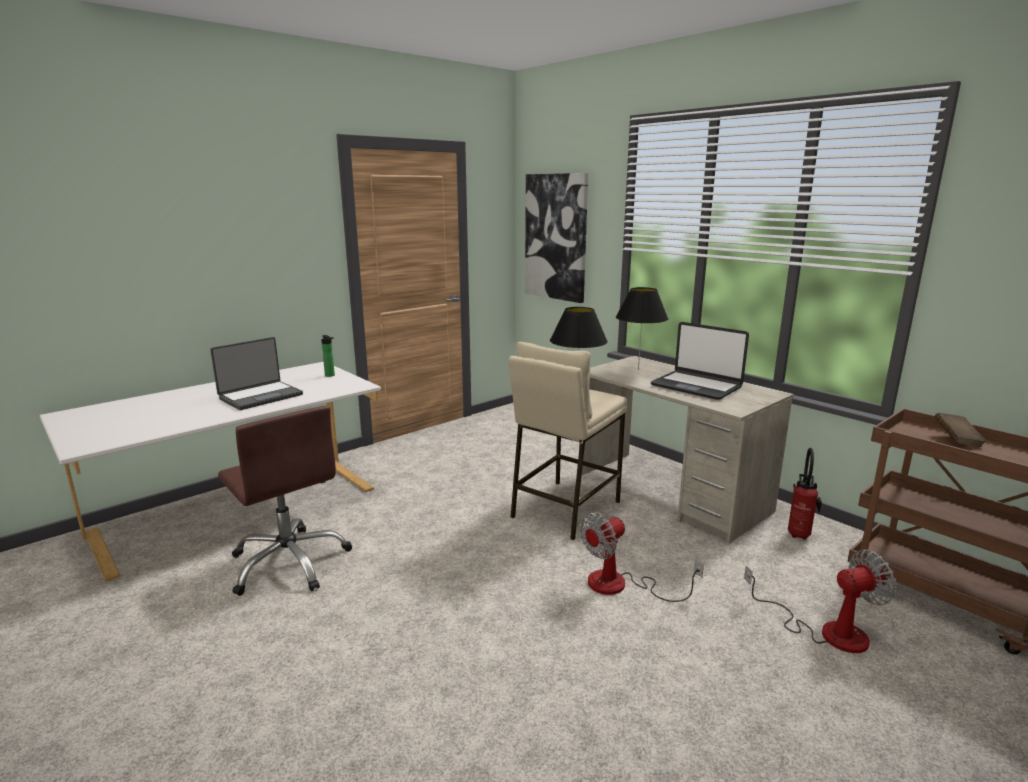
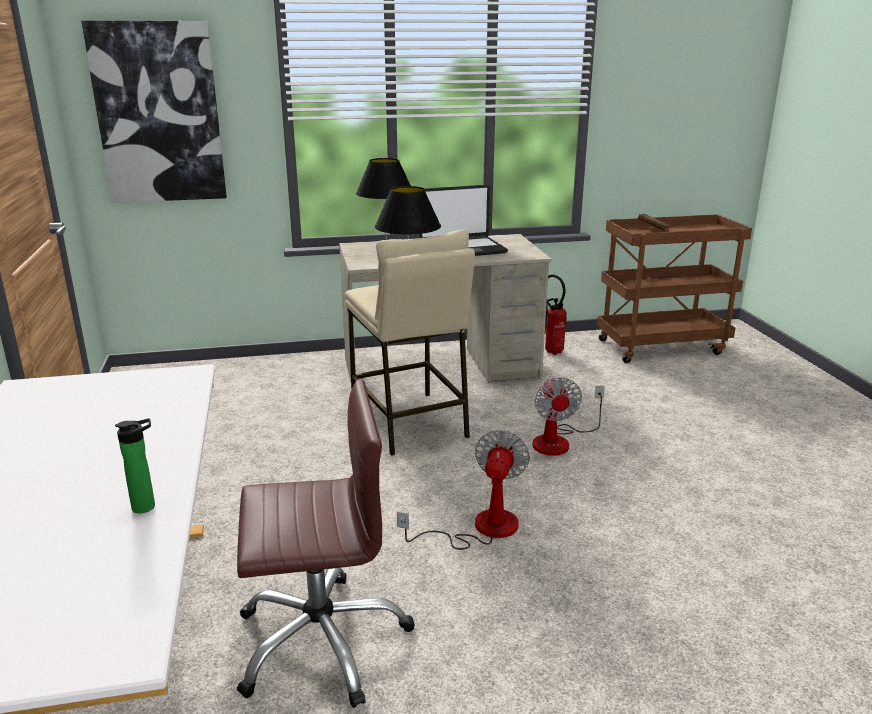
camera: 60 degrees left, 5 degrees up
laptop [210,337,303,410] -> none
bottle [321,335,335,377] -> bottle moved to [115,418,155,513]
fan [744,550,897,653] -> fan moved to [397,430,530,550]

